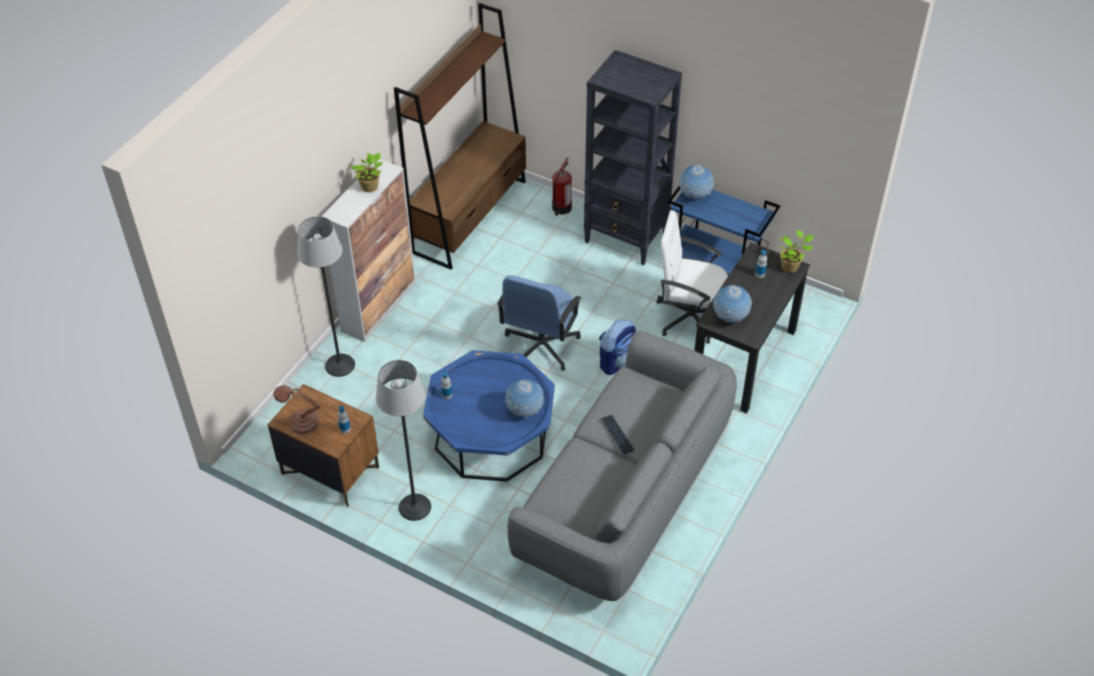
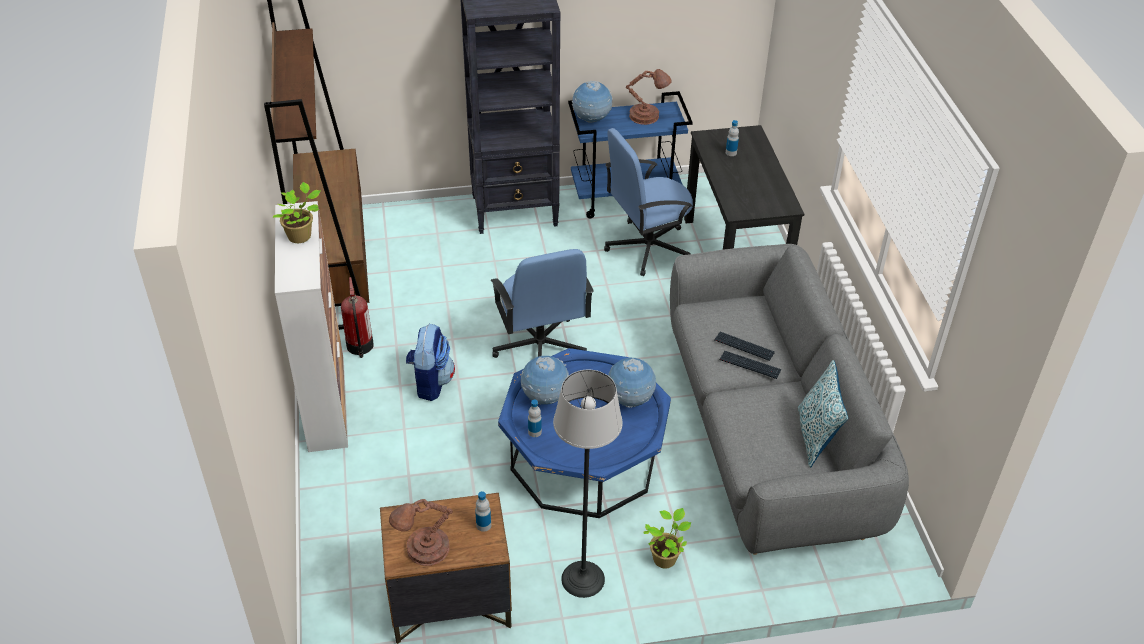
camera: 40 degrees left, 5 degrees down
floor lamp [297,216,355,377] -> none
fire extinguisher [552,157,572,216] -> fire extinguisher moved to [341,277,374,358]
backpack [599,320,636,375] -> backpack moved to [406,324,455,401]
white office chair [656,210,728,344] -> blue office chair [604,128,693,276]
globe [713,285,752,323] -> globe moved to [521,356,569,405]
potted plant [779,230,814,273] -> potted plant moved to [643,508,691,568]
none -> brown table lamp [626,69,672,125]
none -> keyboard [714,332,775,361]
none -> pillow [798,360,848,468]

